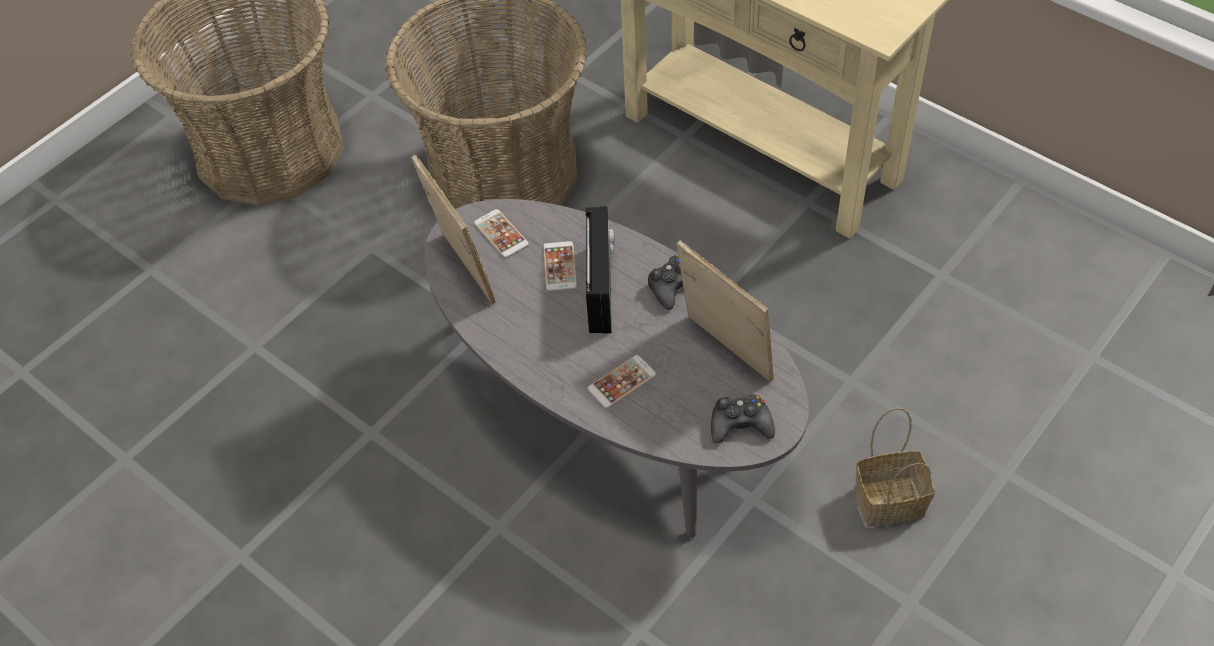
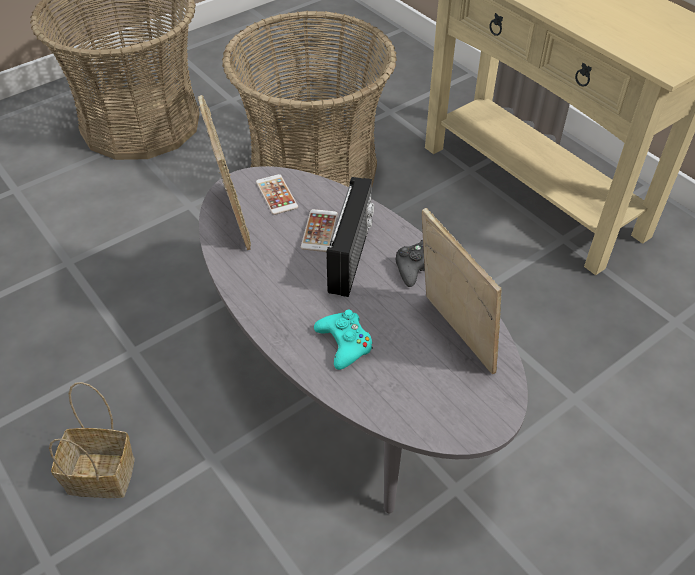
camera: 10 degrees right, 5 degrees down
phone [588,355,656,408] -> turquoise game controller [314,310,373,370]
black game controller [711,395,775,444] -> none
basket [855,408,935,527] -> basket moved to [49,382,135,498]

